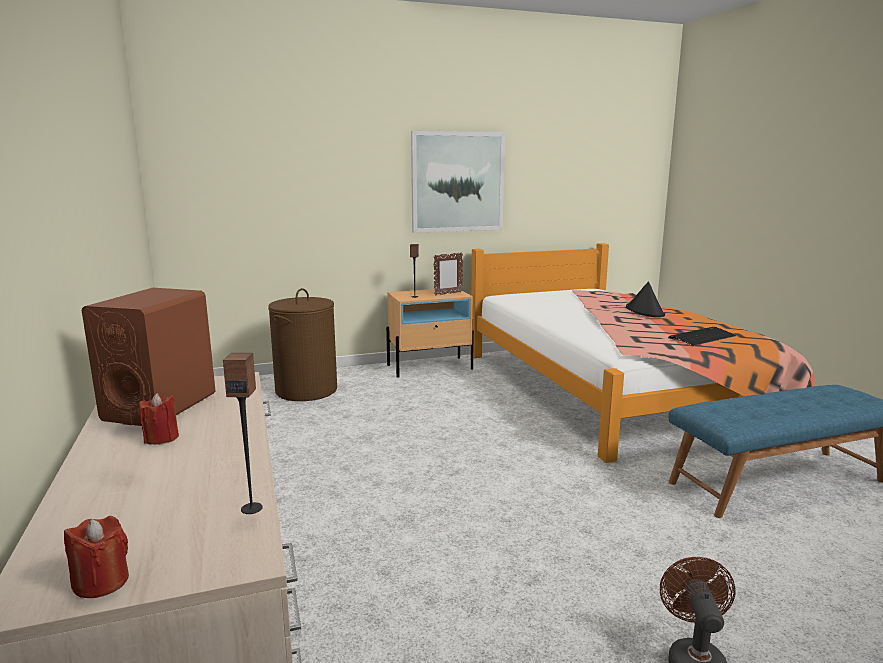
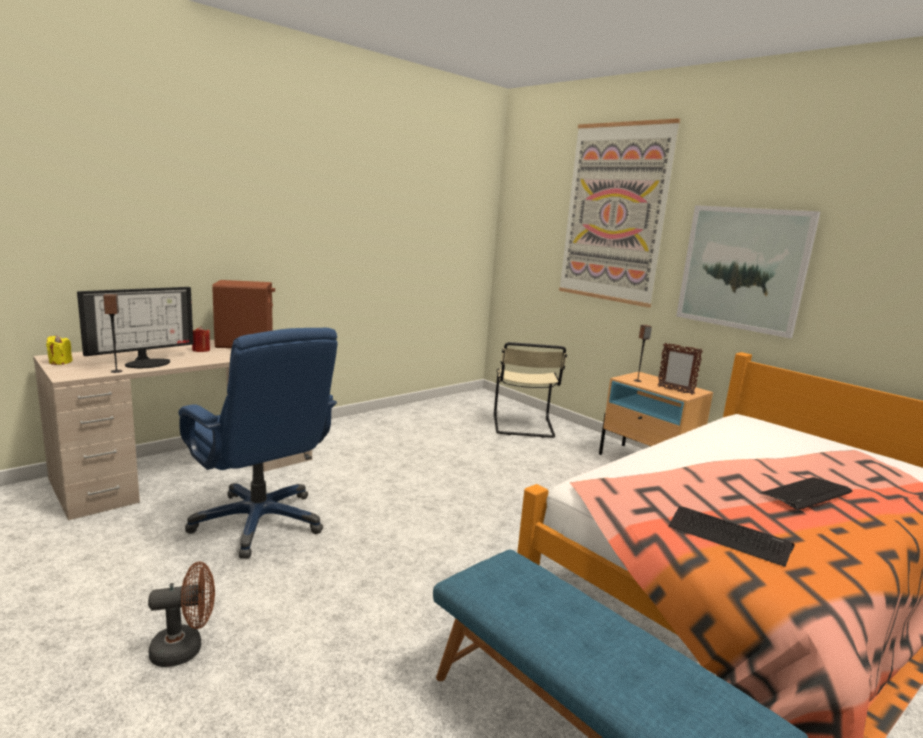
camera: 65 degrees right, 0 degrees up
red candle [64,516,129,598] -> yellow candle [46,335,73,365]
brown laundry basket [268,288,337,401] -> beige chair [494,342,567,438]
black hat [626,281,665,317] -> keyboard [761,477,852,510]
none -> monitor [77,287,193,368]
none -> blue office chair [178,328,338,559]
none -> picture [559,118,680,308]

